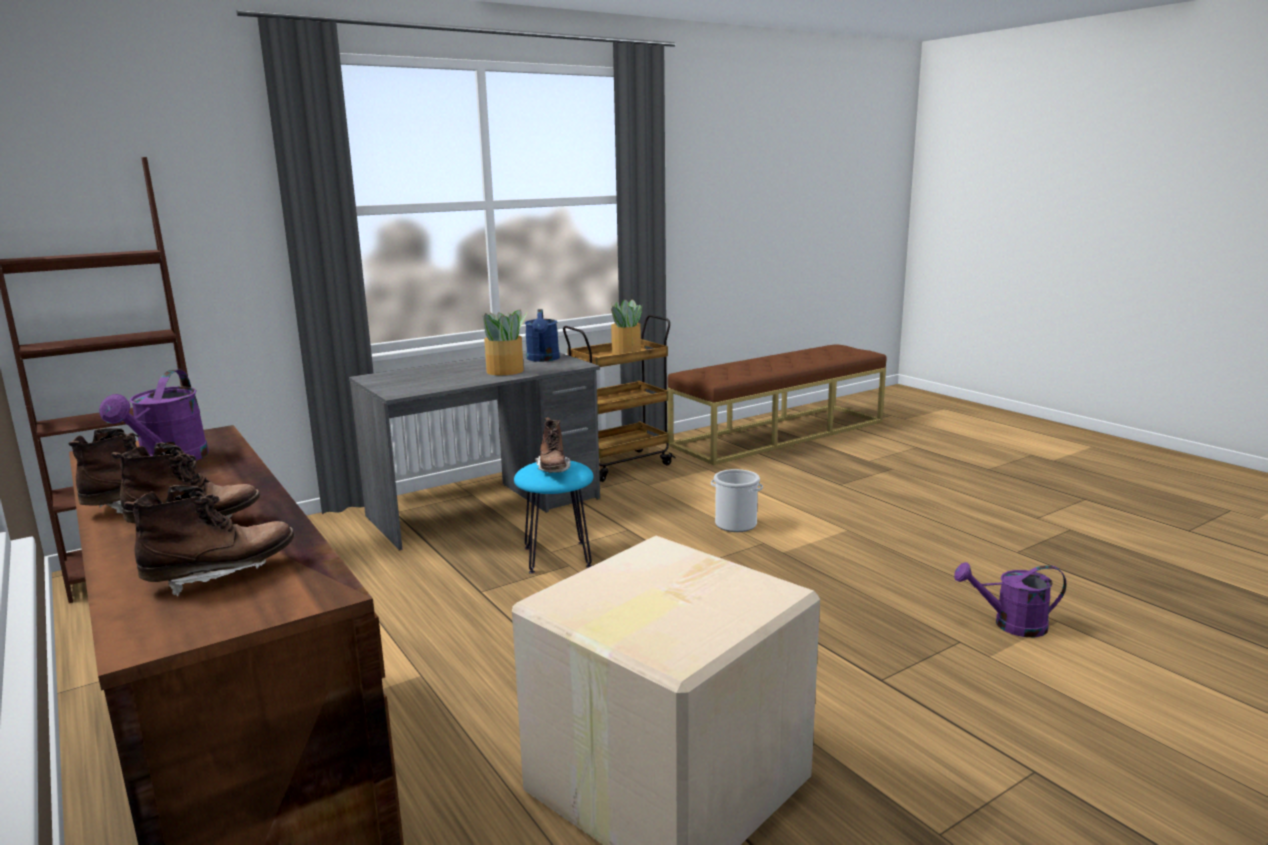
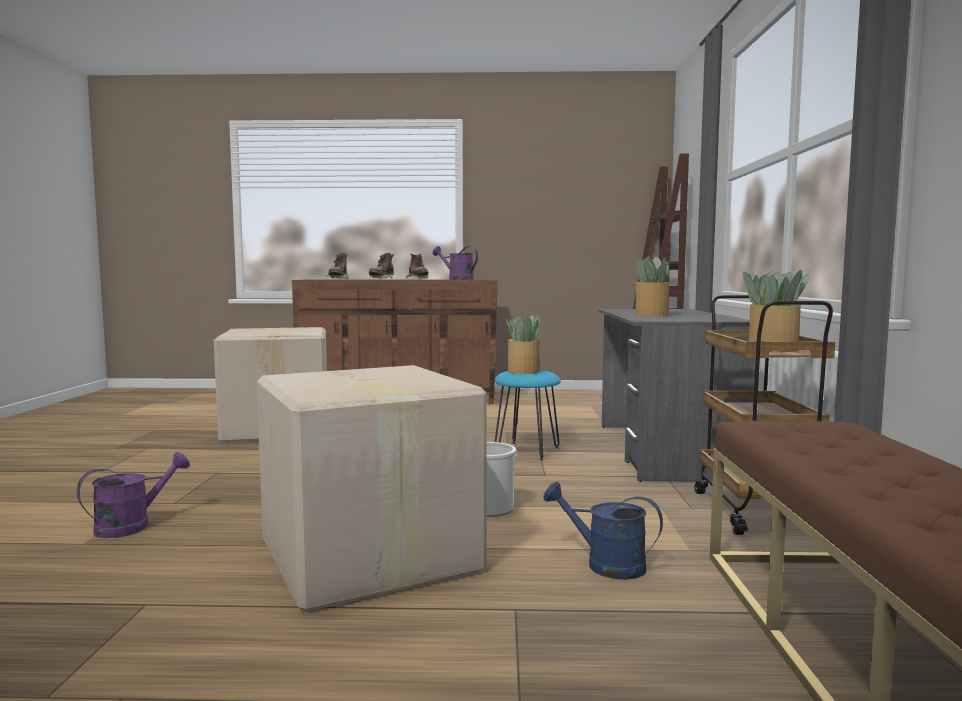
camera: 125 degrees right, 10 degrees down
blue watering can [525,309,560,362] -> blue watering can moved to [543,482,663,580]
brown boot [535,417,570,473] -> potted plant [506,315,540,374]
none -> cardboard box [257,365,487,612]

